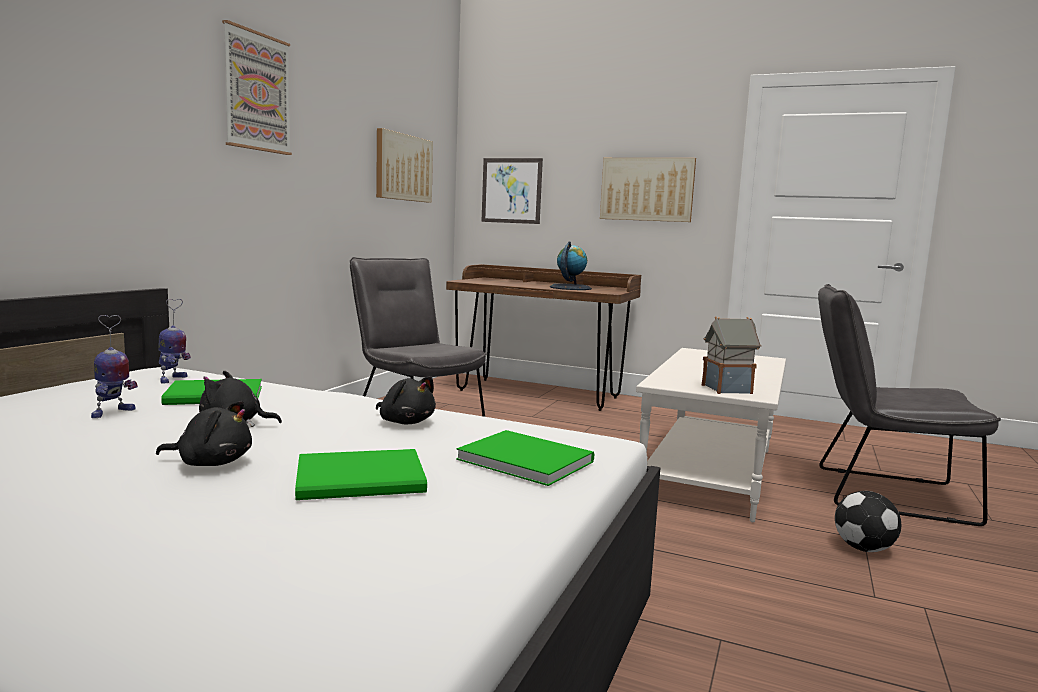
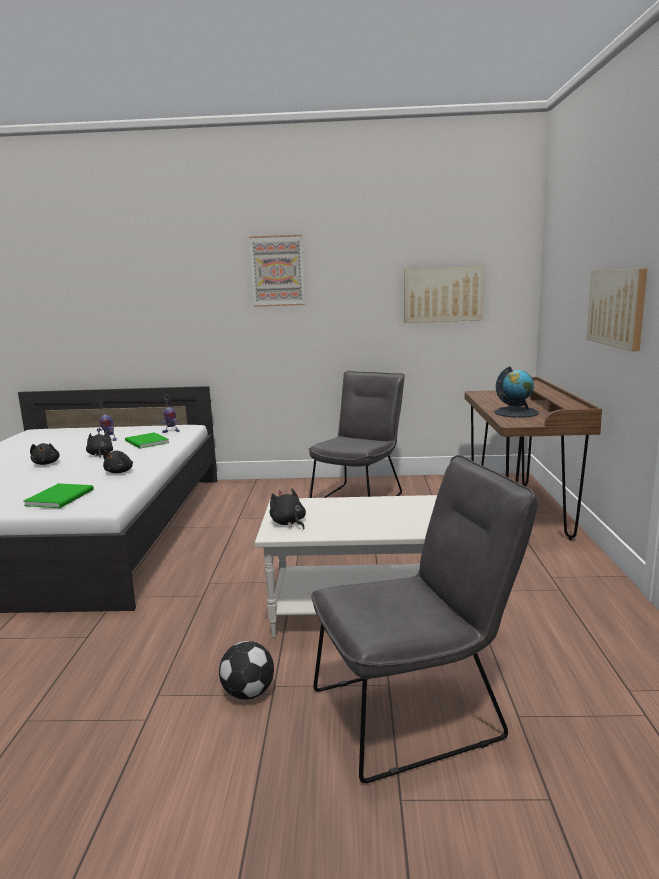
camera: 70 degrees right, 5 degrees up
green book [295,449,427,500] -> none
picture [481,158,543,224] -> none
toy house [702,316,762,394] -> black plush toy [270,489,306,529]
grey chair [818,284,1001,526] -> grey chair turned 75 degrees clockwise [311,455,538,783]

